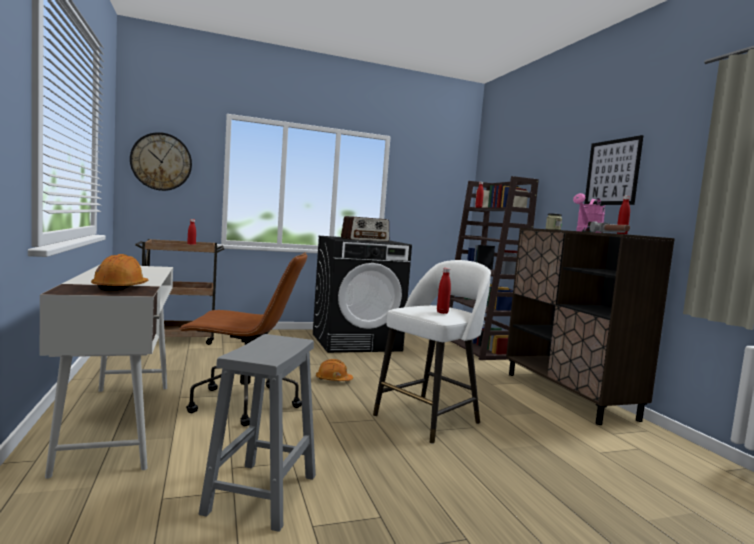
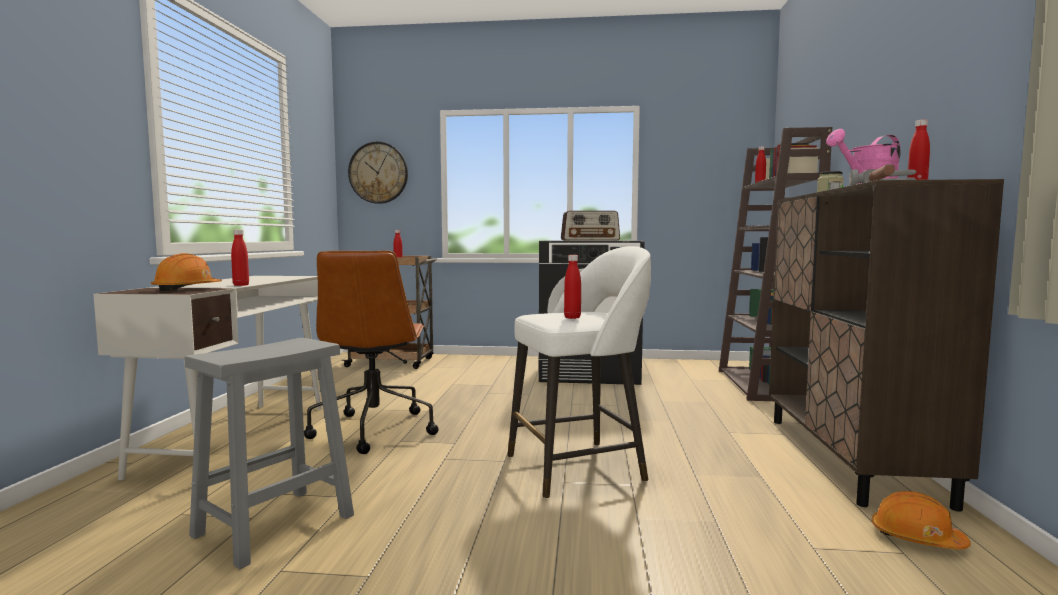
camera: 25 degrees right, 0 degrees up
brown office chair [178,252,307,426] -> brown office chair turned 60 degrees clockwise [304,250,439,454]
orange hard hat [316,359,353,381] -> orange hard hat moved to [872,491,971,549]
picture [584,135,643,205] -> none
none -> red bottle [231,230,249,286]

